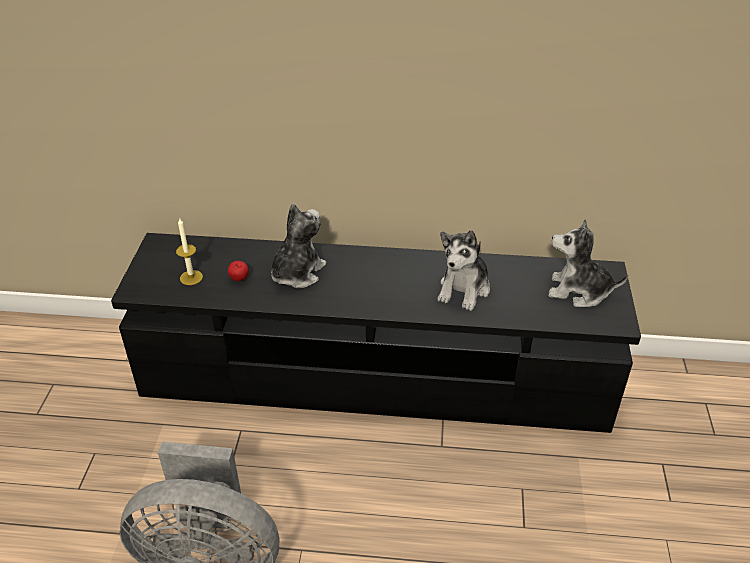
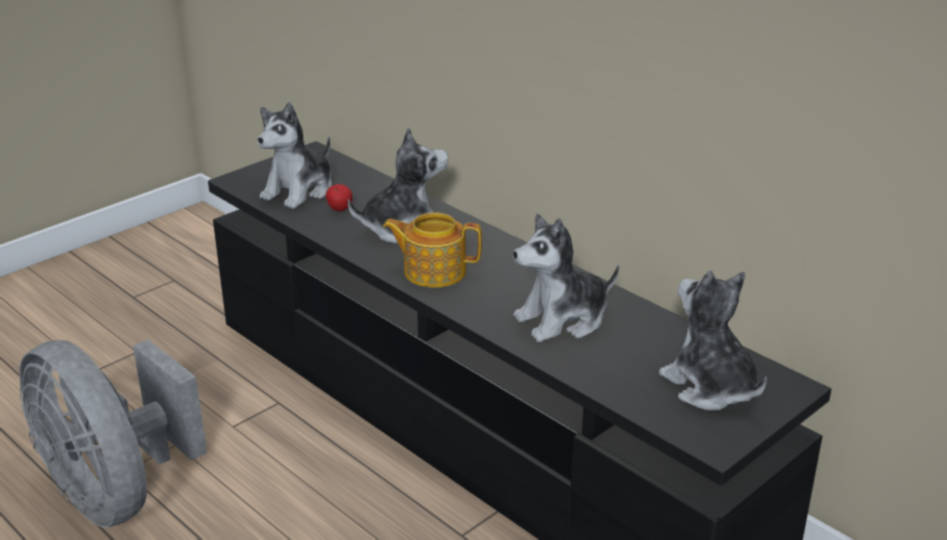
camera: 40 degrees right, 10 degrees down
candle [176,217,203,285] -> plush toy [257,102,332,209]
none -> teapot [383,213,482,288]

